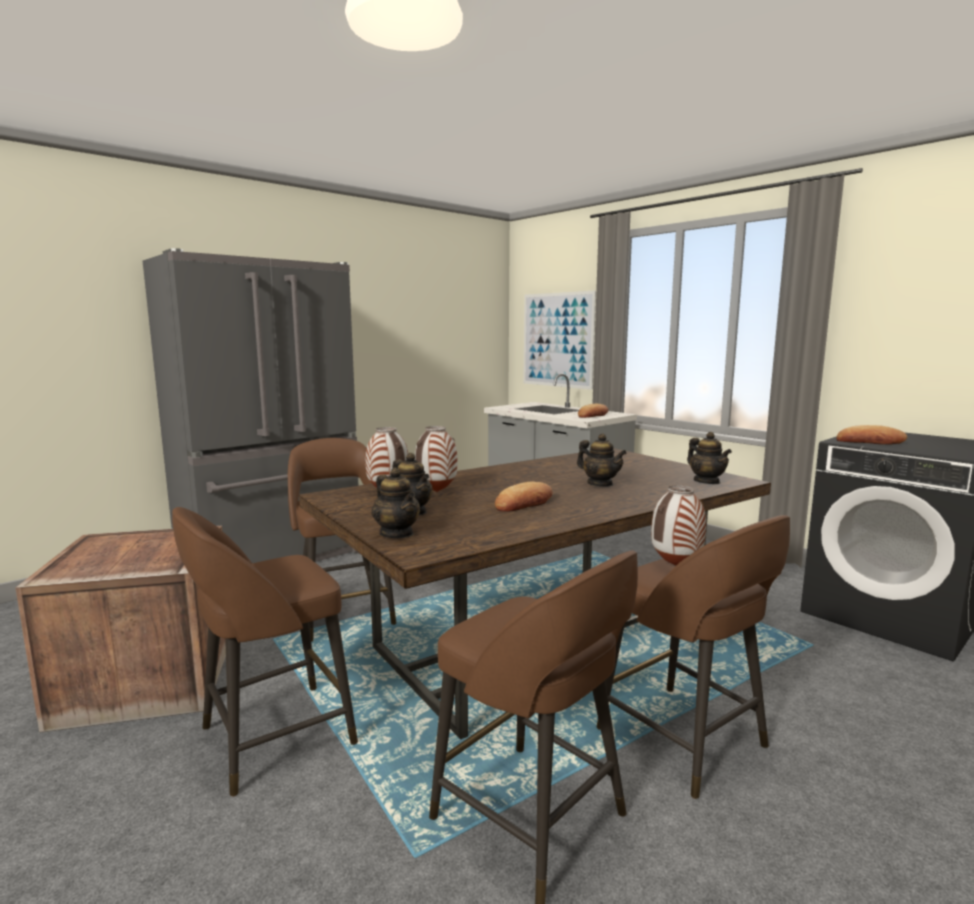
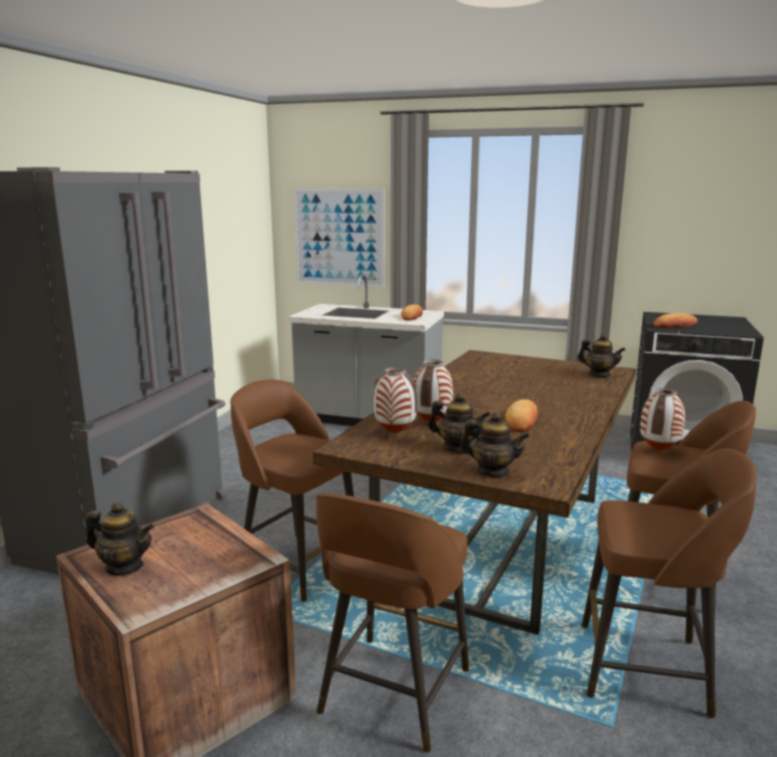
camera: 30 degrees left, 5 degrees up
teapot [577,433,627,487] -> teapot moved to [86,502,154,575]

